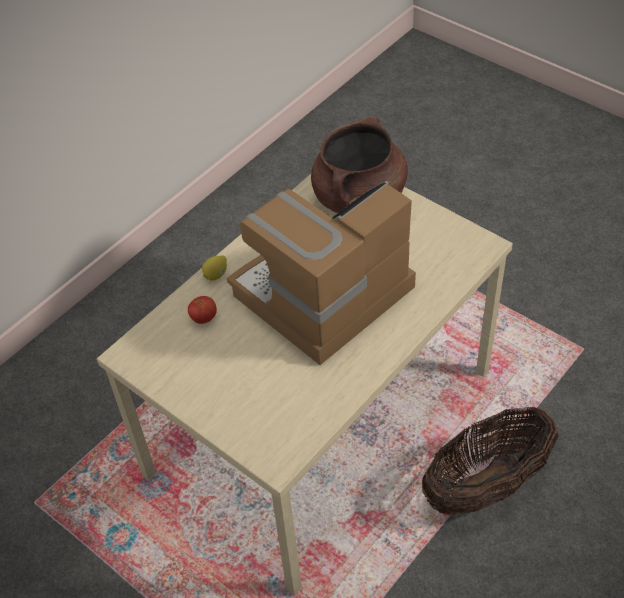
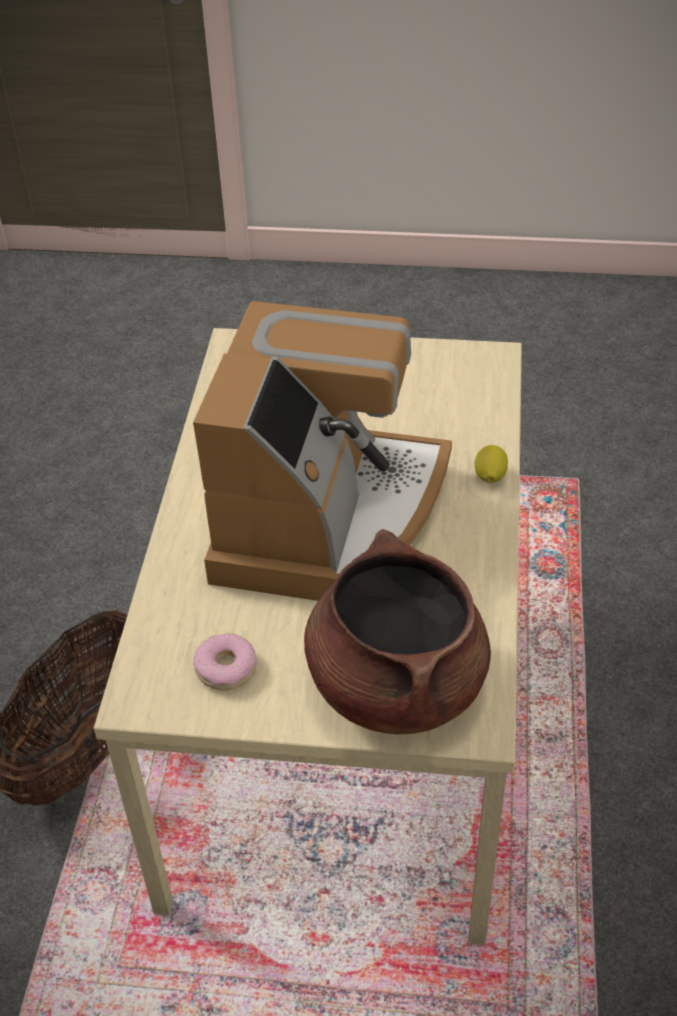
camera: 145 degrees right, 5 degrees down
tomato [188,296,217,324] -> none
none -> donut [193,634,257,690]

